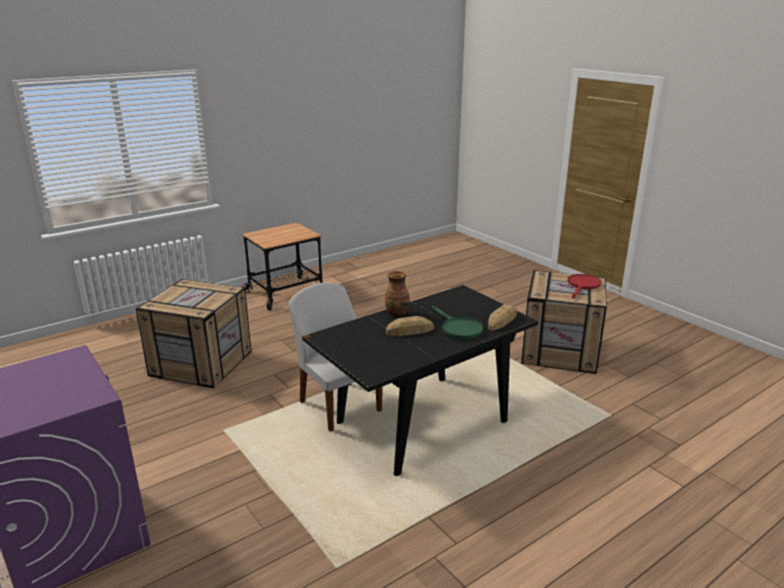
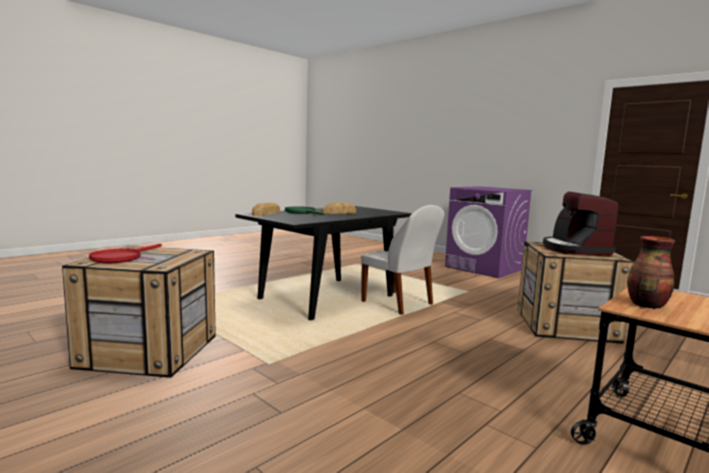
camera: 170 degrees right, 15 degrees down
vase [385,271,410,317] -> vase moved to [627,236,675,309]
none -> coffee machine [543,192,619,255]

